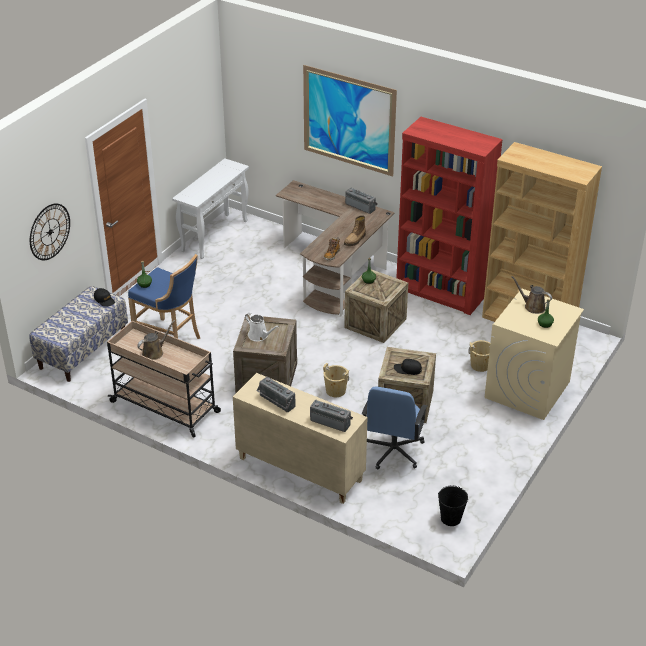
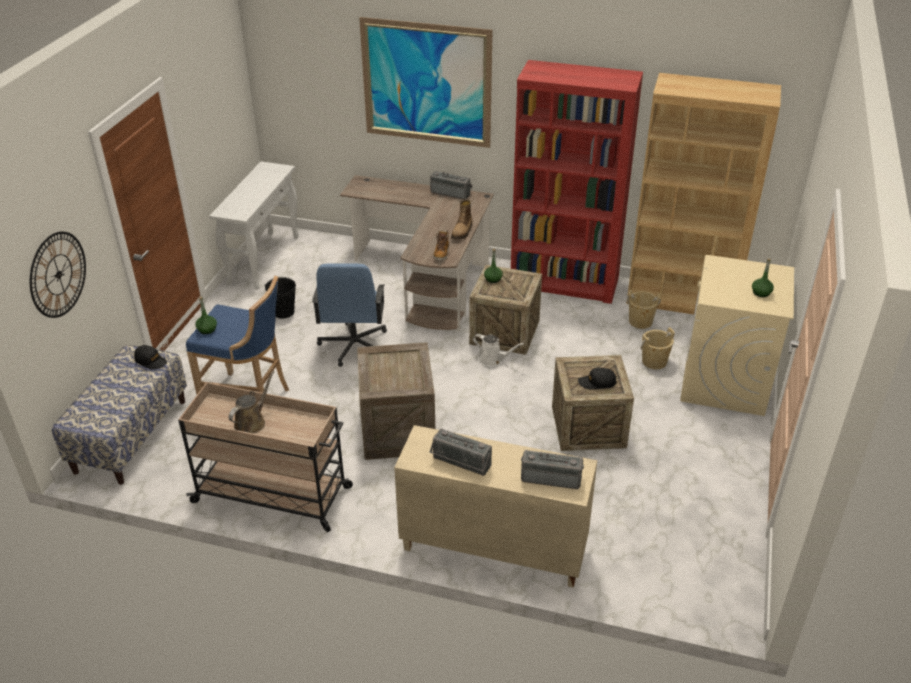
camera: 15 degrees left, 0 degrees up
white watering can [245,313,279,341] -> white watering can moved to [473,334,524,367]
beige bucket [323,363,349,397] -> beige bucket moved to [627,290,661,329]
blue office chair [362,387,427,470] -> blue office chair moved to [312,263,387,367]
black bucket [438,486,468,526] -> black bucket moved to [265,277,296,319]
brown watering can [511,276,552,314] -> none

